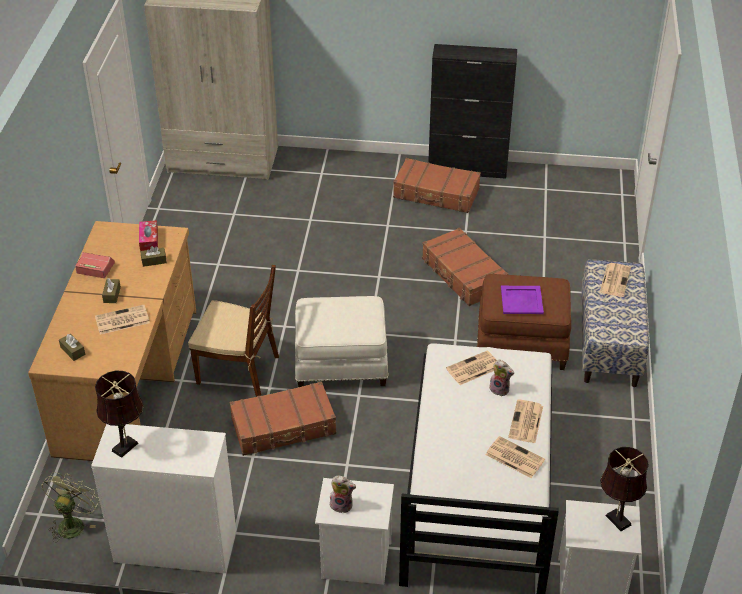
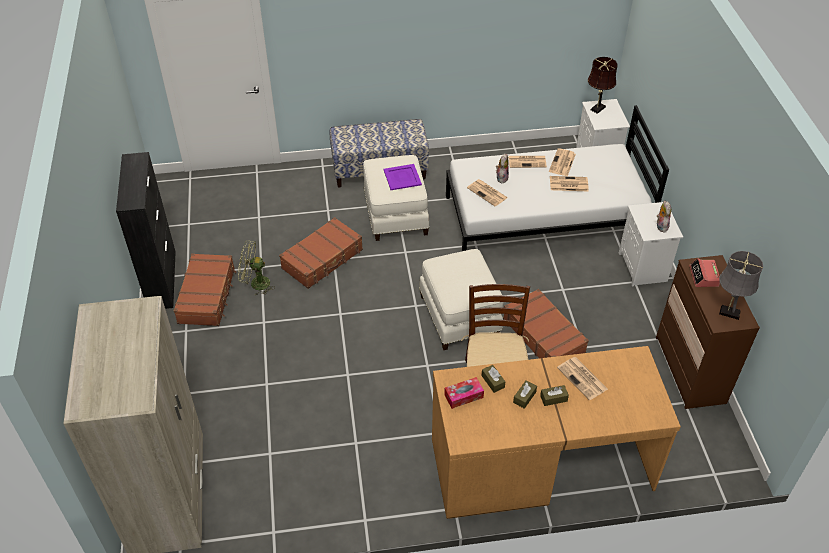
camera: 105 degrees left, 5 degrees up
green fan [41,472,99,543] -> green fan moved to [238,241,275,296]
brown tissue box [59,334,85,361] -> brown tissue box moved to [513,380,537,409]
alarm clock [75,252,115,278] -> alarm clock moved to [689,258,720,287]
white dresser [91,424,236,573] -> brown dresser [656,255,760,409]
brown table lamp [95,371,144,458] -> grey table lamp [719,251,763,320]
brown ottoman [477,274,571,370] -> white ottoman [363,155,430,241]
newspaper [599,263,631,297] -> newspaper moved to [550,176,589,192]

